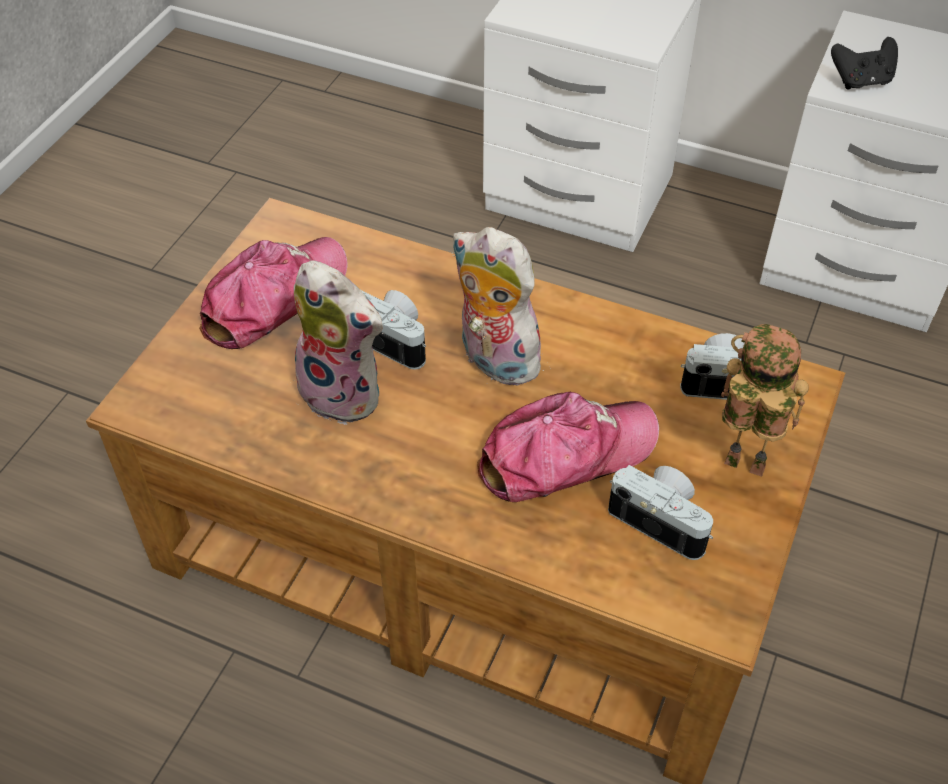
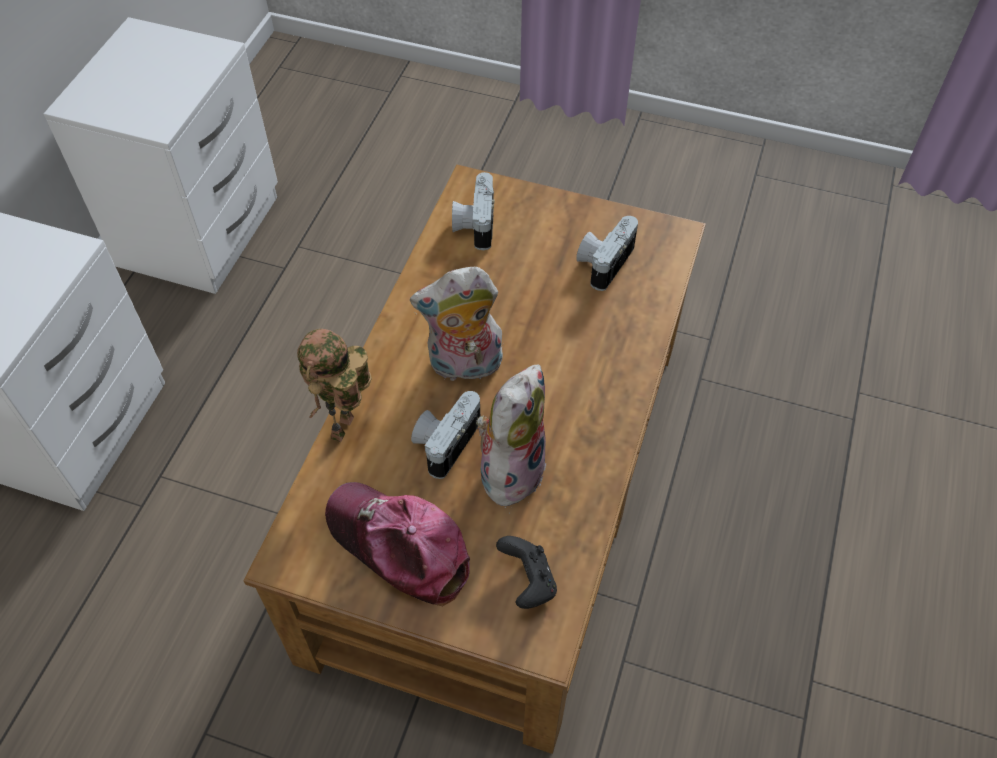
camera: 95 degrees left, 5 degrees up
plush toy [452,227,551,386] -> plush toy turned 45 degrees clockwise [410,267,503,384]
cap [477,392,659,502] -> none
toy robot [721,324,809,477] -> toy robot moved to [297,329,372,442]
black game controller [831,37,898,90] -> black game controller moved to [496,536,557,609]

